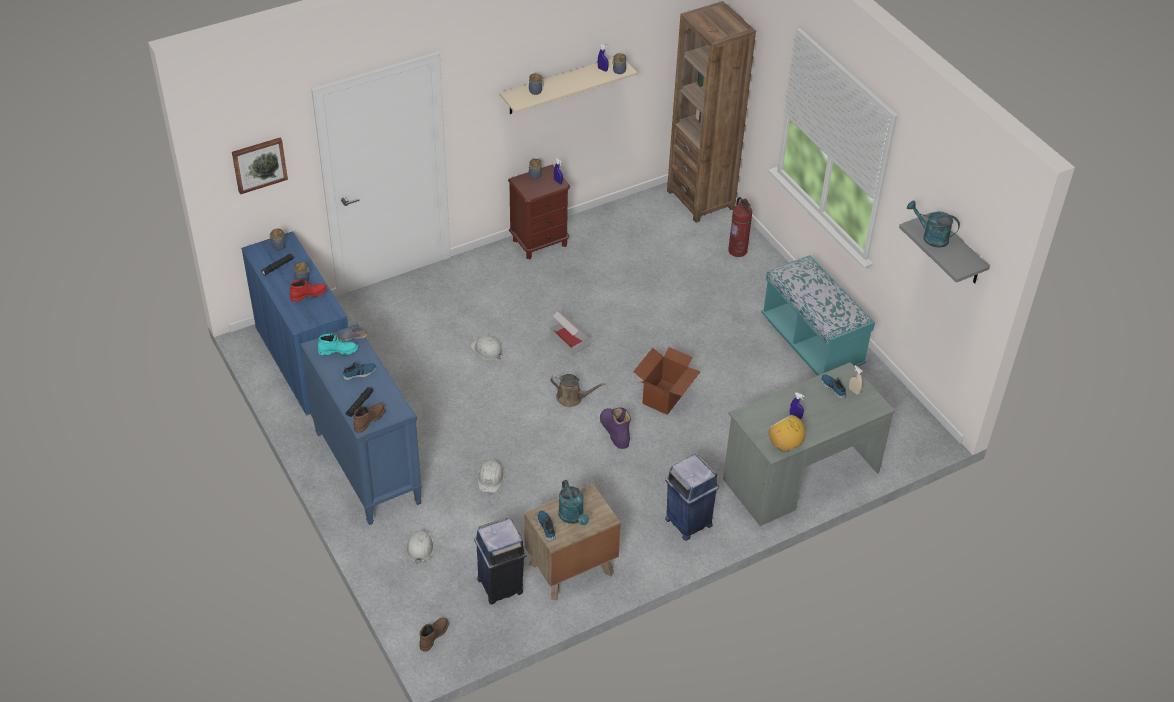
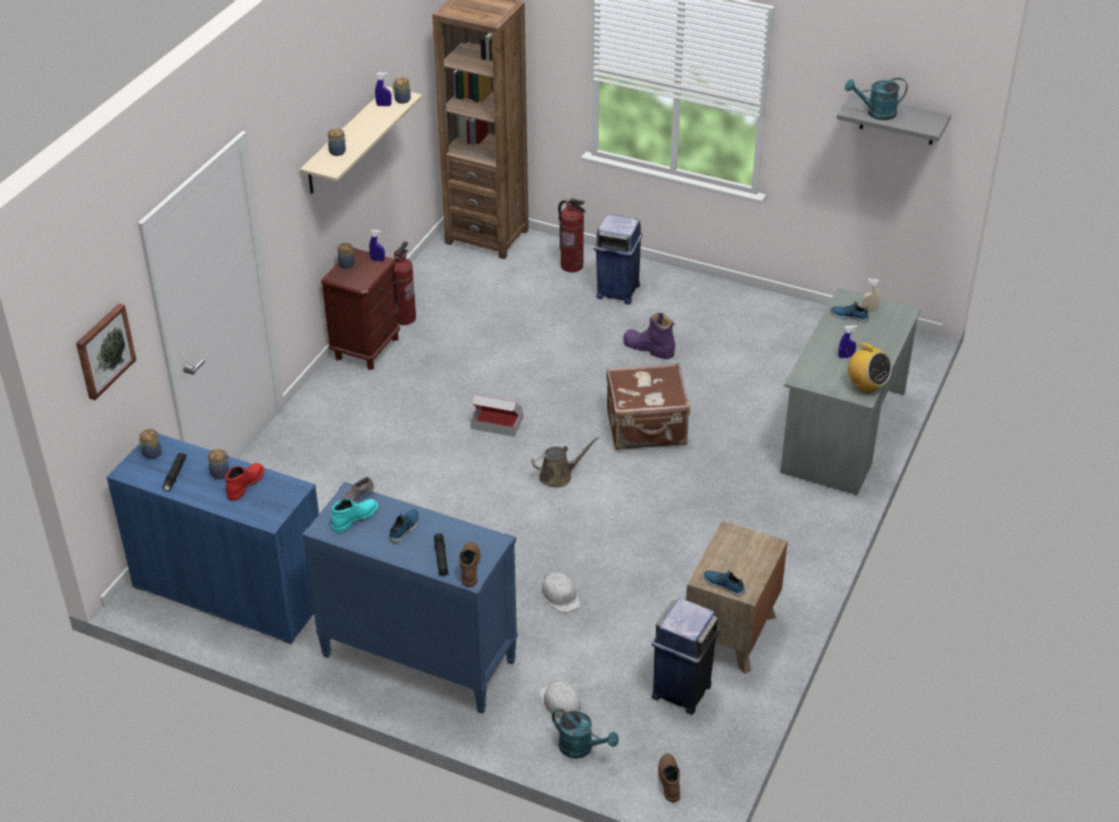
camera: 35 degrees left, 5 degrees down
white hard hat [470,336,503,361] -> none
turquoise watering can [559,480,589,525] -> turquoise watering can moved to [552,708,619,759]
purple boot [600,408,631,449] -> purple boot moved to [623,313,675,359]
cardboard box [633,347,701,415] -> brown suitcase [606,363,690,450]
blue trash can [665,454,719,541] -> blue trash can moved to [594,214,643,304]
turquoise bench [761,255,875,376] -> none
radio [769,415,810,452] -> radio turned 150 degrees counterclockwise [846,343,892,393]
none -> fire extinguisher [392,241,416,325]

